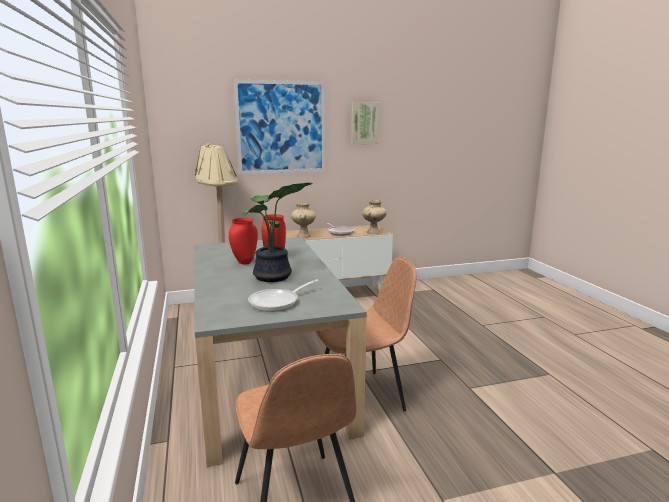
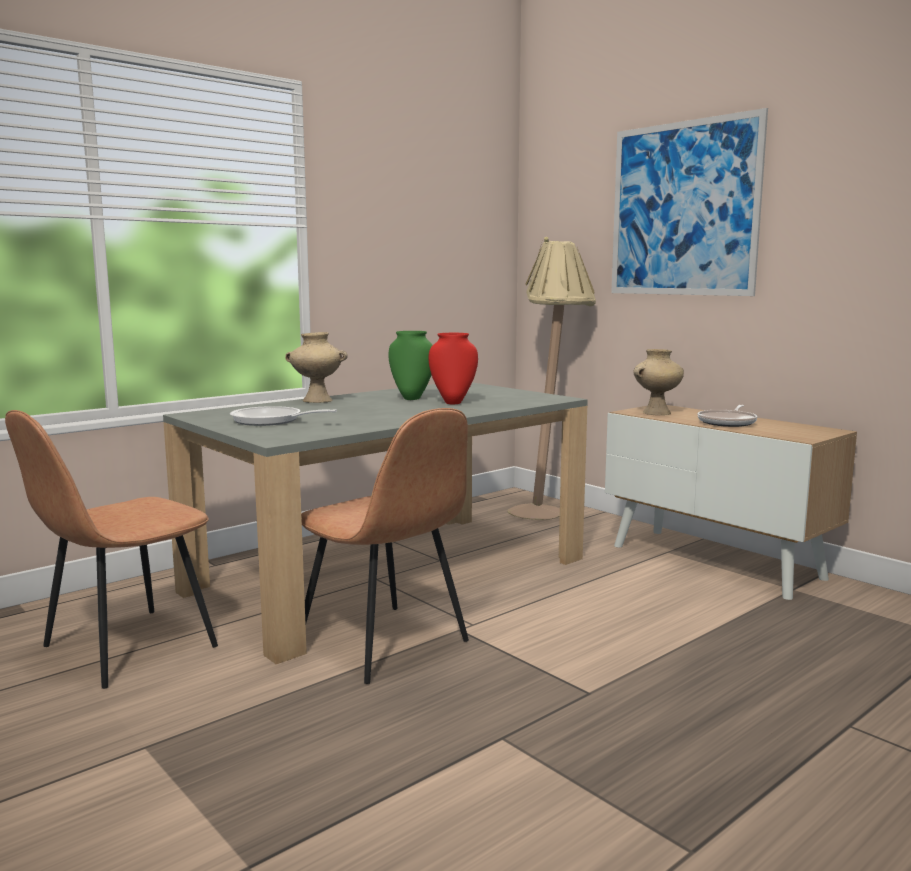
camera: 65 degrees right, 5 degrees down
red vase [229,218,258,265] -> green vase [388,331,433,400]
potted plant [242,182,313,282] -> none
picture [351,102,379,144] -> none
beige vase [362,200,387,234] -> beige vase moved to [285,332,348,403]

